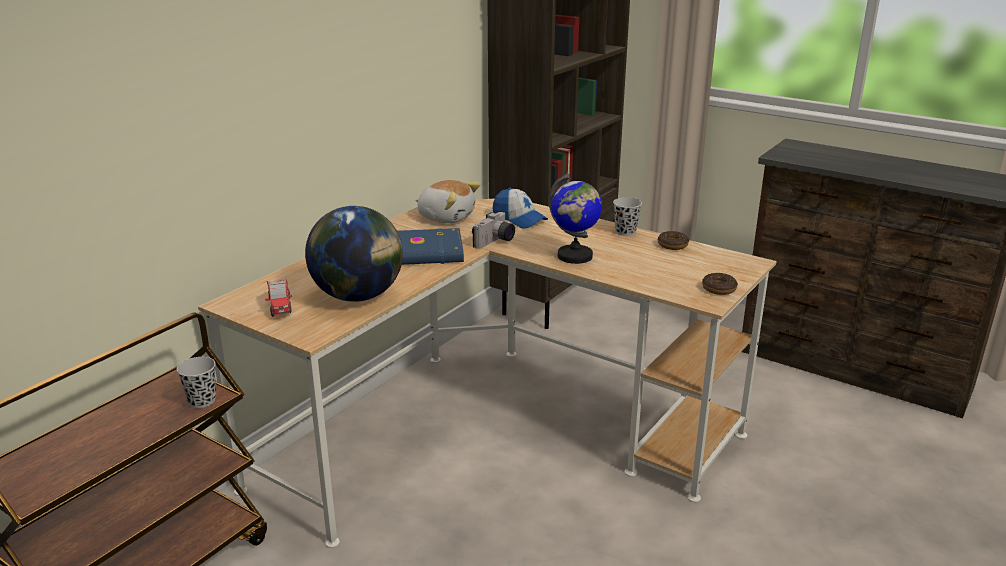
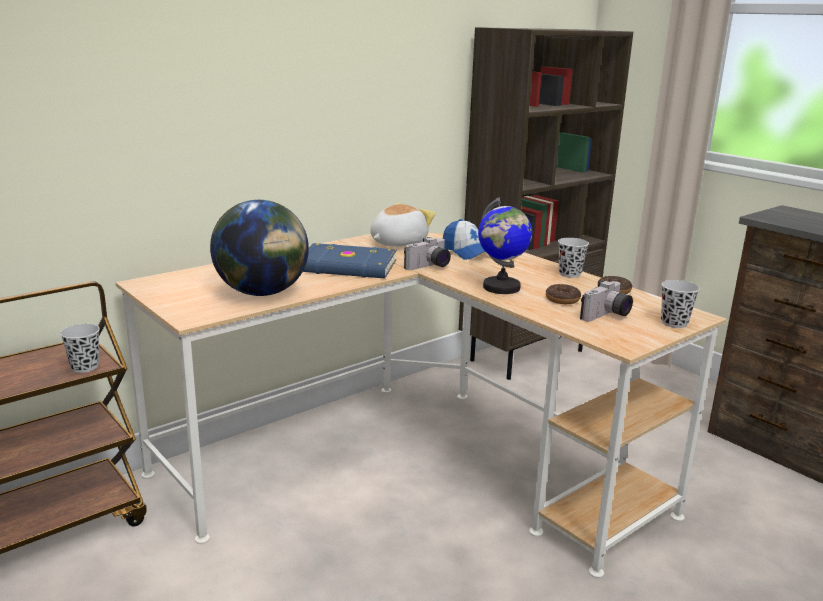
camera: 15 degrees right, 5 degrees down
toy car [265,279,292,317] -> none
plush toy [415,180,480,223] -> plush toy turned 90 degrees counterclockwise [370,203,435,247]
donut [702,273,738,295] -> donut moved to [546,284,581,304]
none -> camera [580,280,633,322]
none -> black cup [661,280,700,328]

